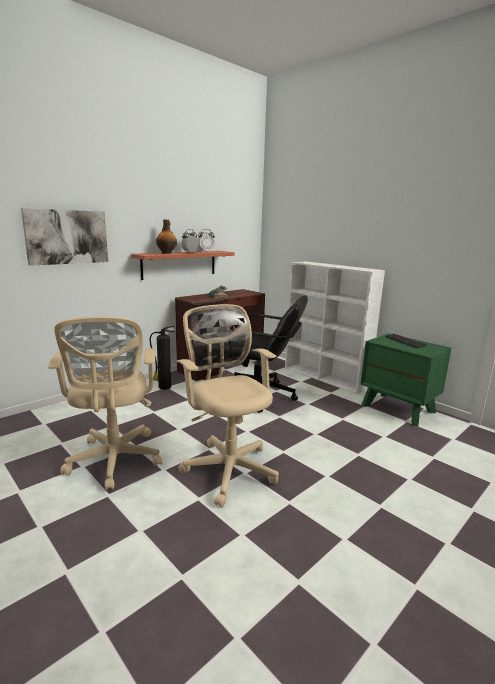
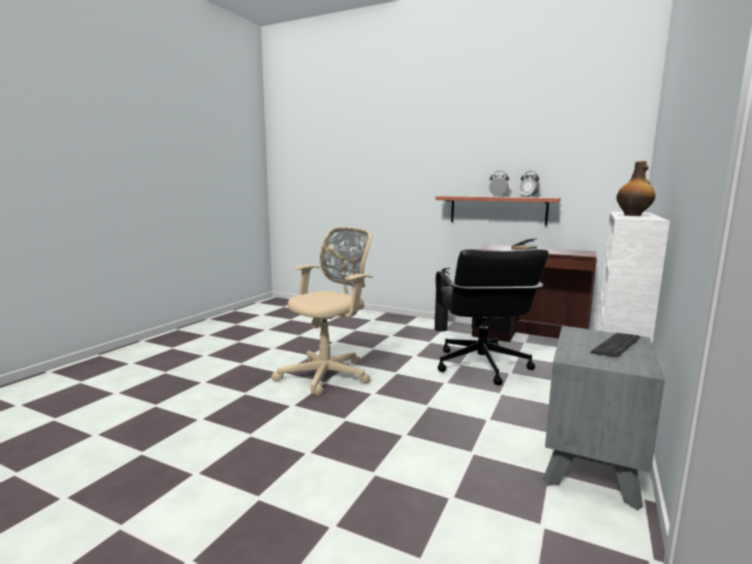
camera: 70 degrees right, 5 degrees down
picture [21,208,108,266] -> none
beige office chair [48,316,162,490] -> none
bottle [156,219,177,254] -> bottle moved to [616,161,655,216]
green nightstand [360,333,451,426] -> grey nightstand [542,326,665,511]

